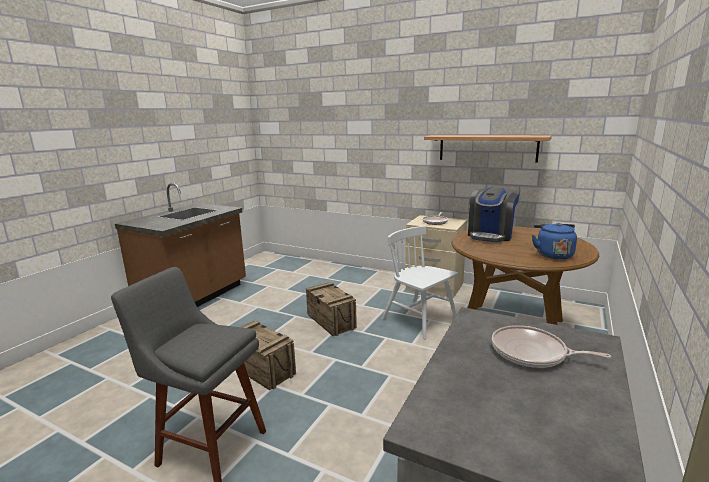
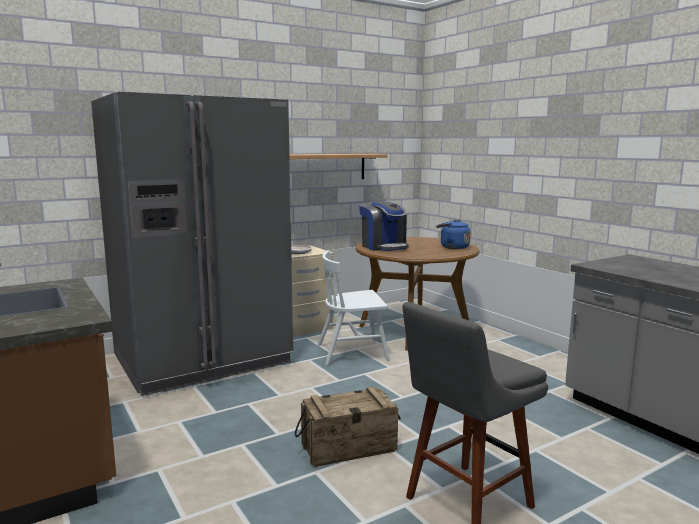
camera: 60 degrees left, 5 degrees down
crate [306,282,357,336] -> none
frying pan [492,325,611,368] -> none
none -> grey fridge [91,91,293,396]

